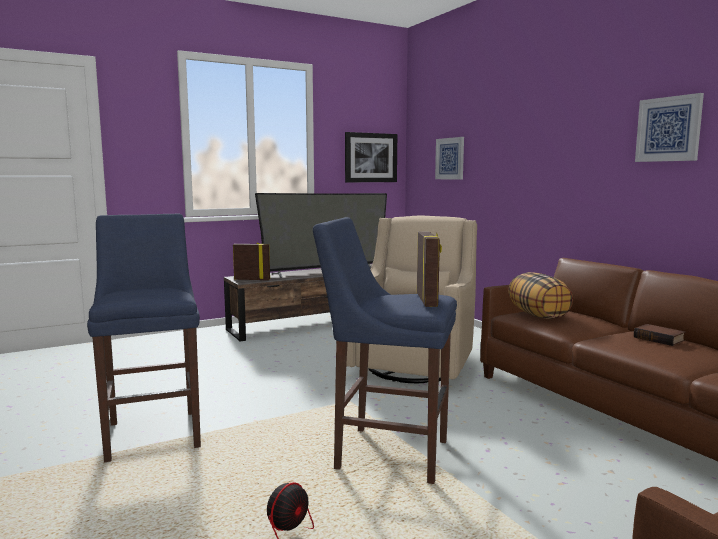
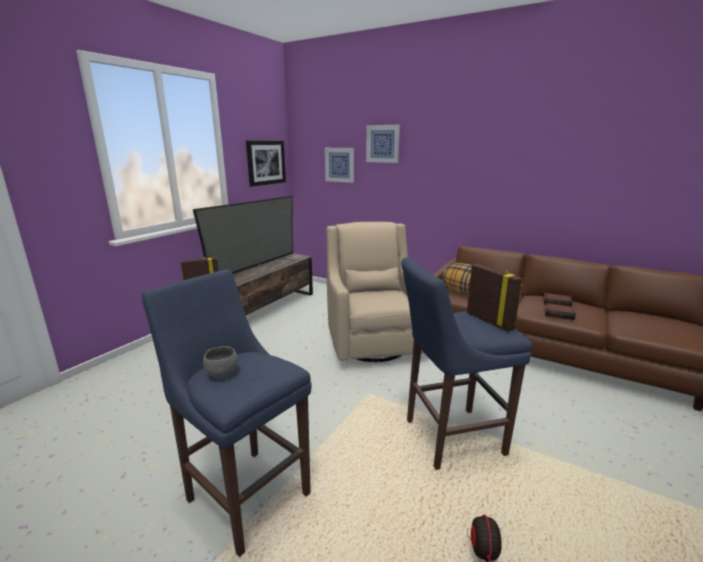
camera: 30 degrees left, 10 degrees up
picture [635,93,704,162] -> picture moved to [366,125,400,163]
none -> grey bowl [203,346,238,378]
none -> book [545,303,576,320]

